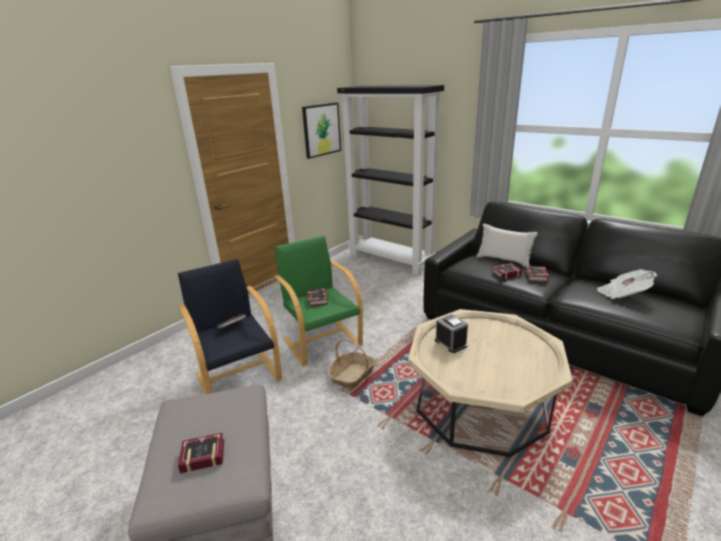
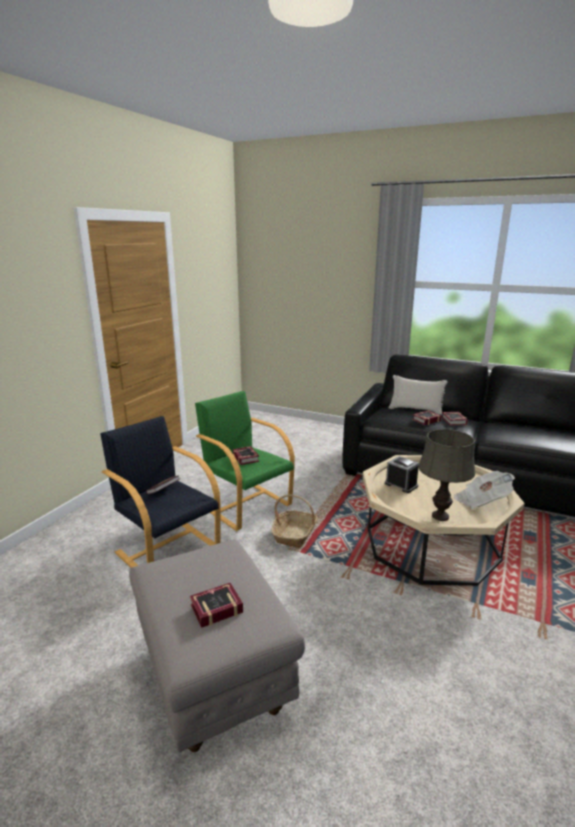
camera: 15 degrees left, 5 degrees down
picture [302,102,341,159] -> none
black bookcase [337,85,444,276] -> none
newspaper [597,269,657,299] -> newspaper moved to [454,471,515,509]
none -> grey table lamp [418,429,475,521]

